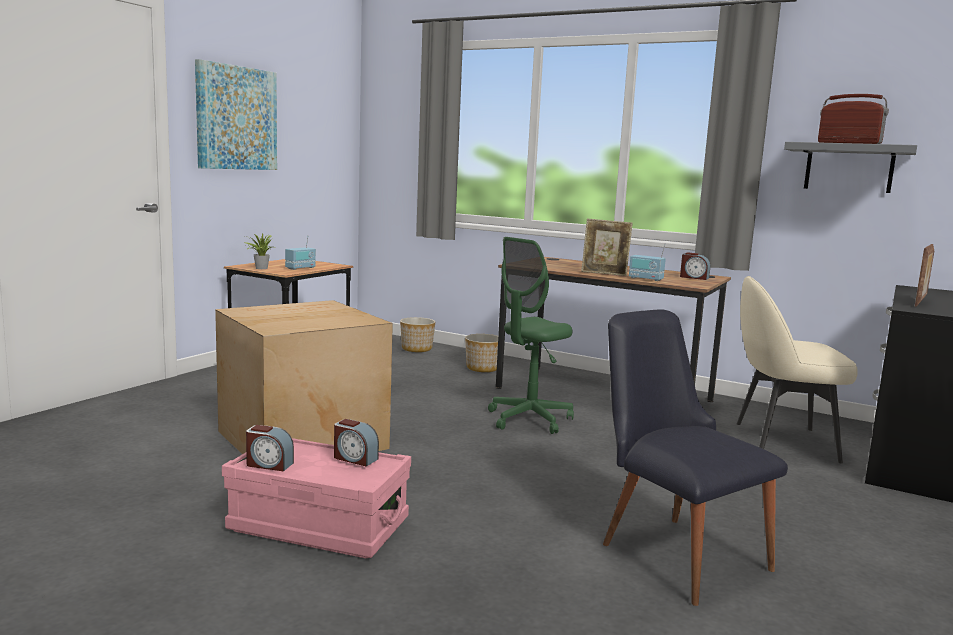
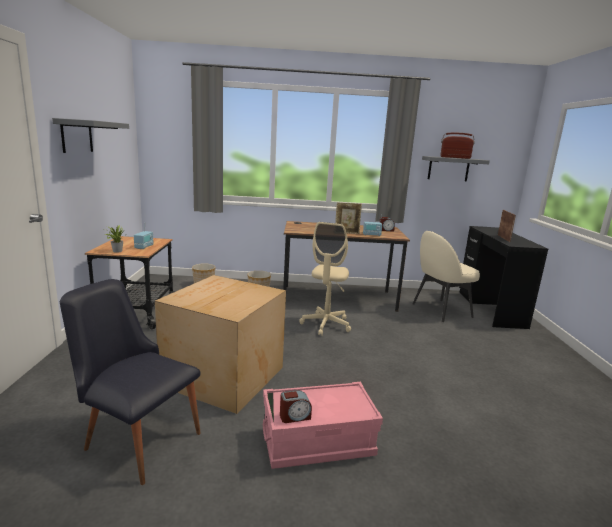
camera: 30 degrees left, 5 degrees up
picture [195,59,277,170] -> grey shelf [52,118,129,153]
alarm clock [334,419,379,466] -> none
green office chair [488,237,574,434] -> beige office chair [299,222,351,336]
black chair [603,309,788,606] -> black chair moved to [60,279,201,485]

